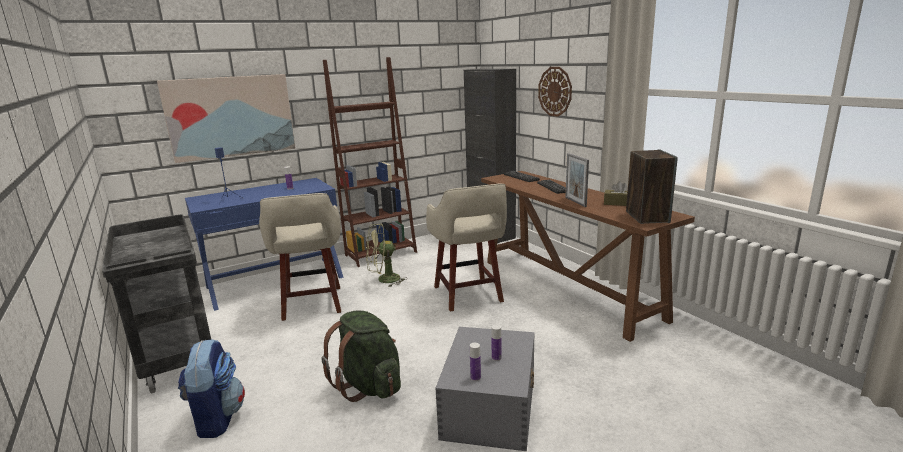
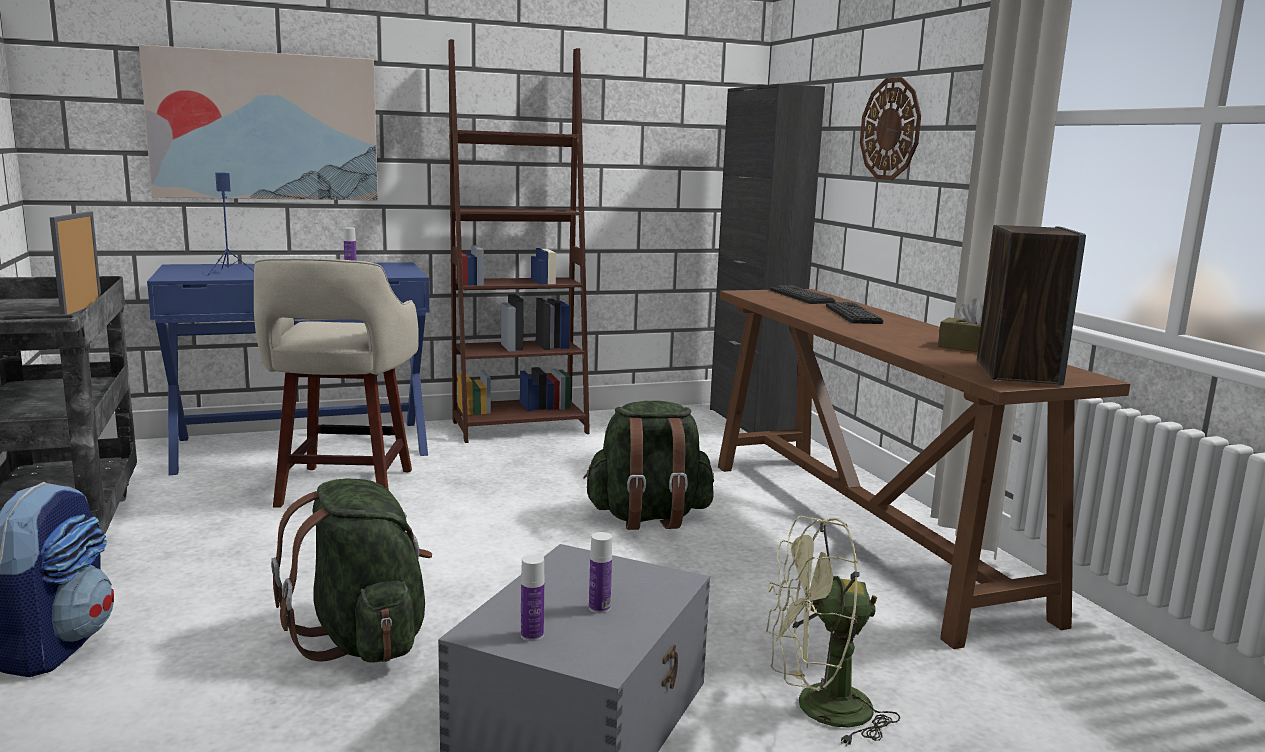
camera: 10 degrees right, 5 degrees down
green fan [366,223,408,287] -> green fan moved to [765,515,900,747]
beige stool [426,184,507,312] -> green backpack [583,401,714,530]
picture frame [565,153,589,207] -> picture frame moved to [50,211,101,314]

